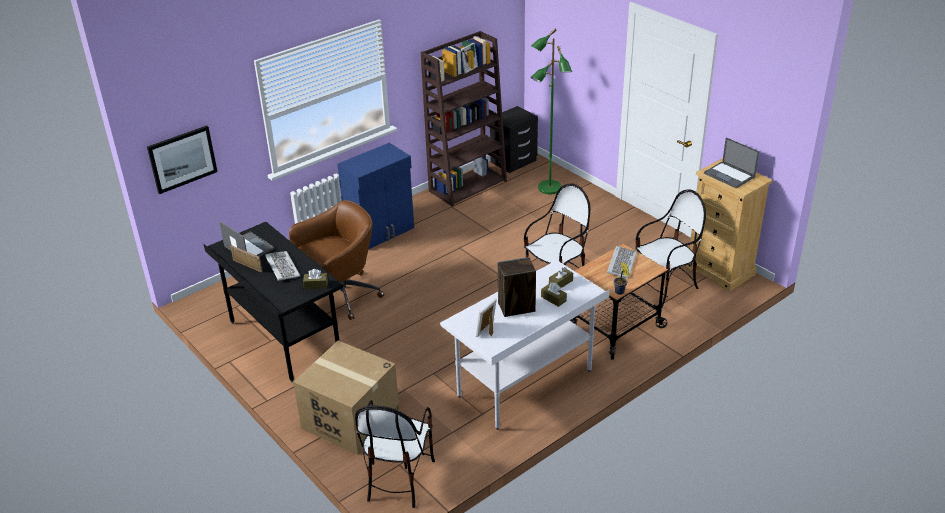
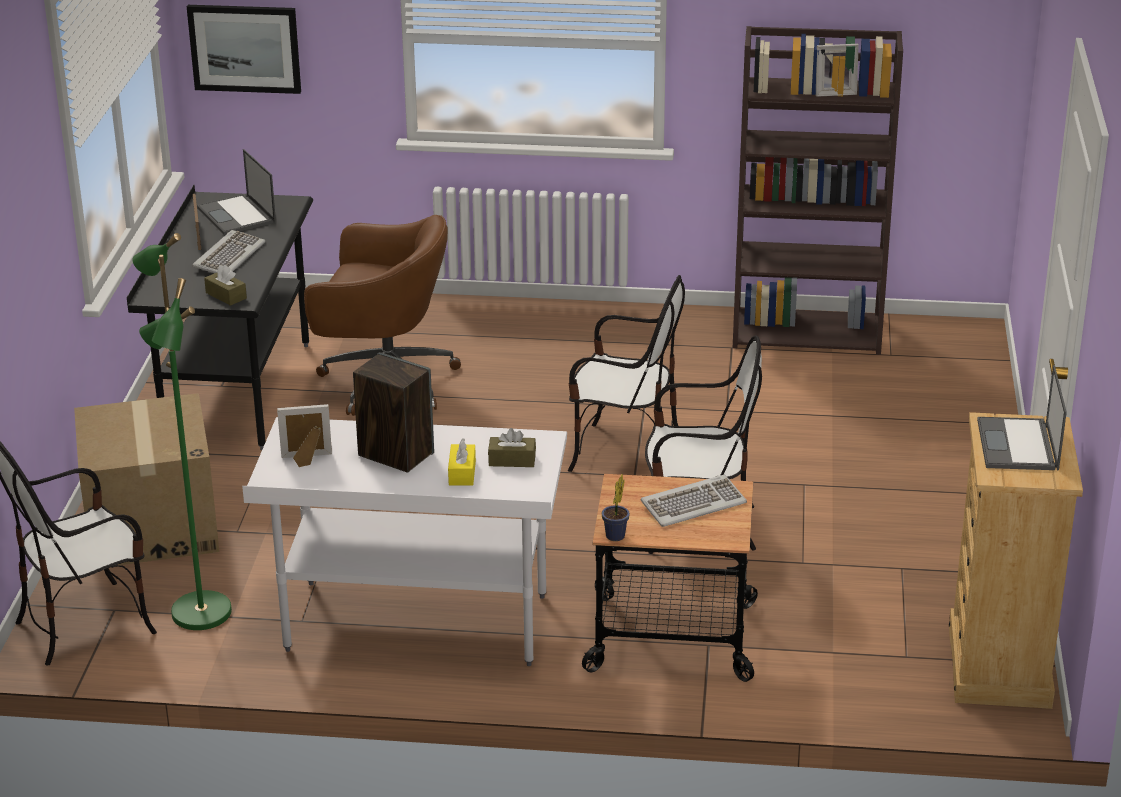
camera: 45 degrees right, 5 degrees down
laptop [219,221,275,257] -> laptop turned 150 degrees clockwise [197,149,276,235]
blue cabinet [337,143,414,249] -> none
black nightstand [490,106,538,173] -> none
green floor lamp [531,28,572,194] -> green floor lamp moved to [132,233,232,630]
brown tissue box [541,282,567,307] -> yellow tissue box [448,438,476,486]
chair [635,189,706,307] -> chair moved to [568,275,685,472]

